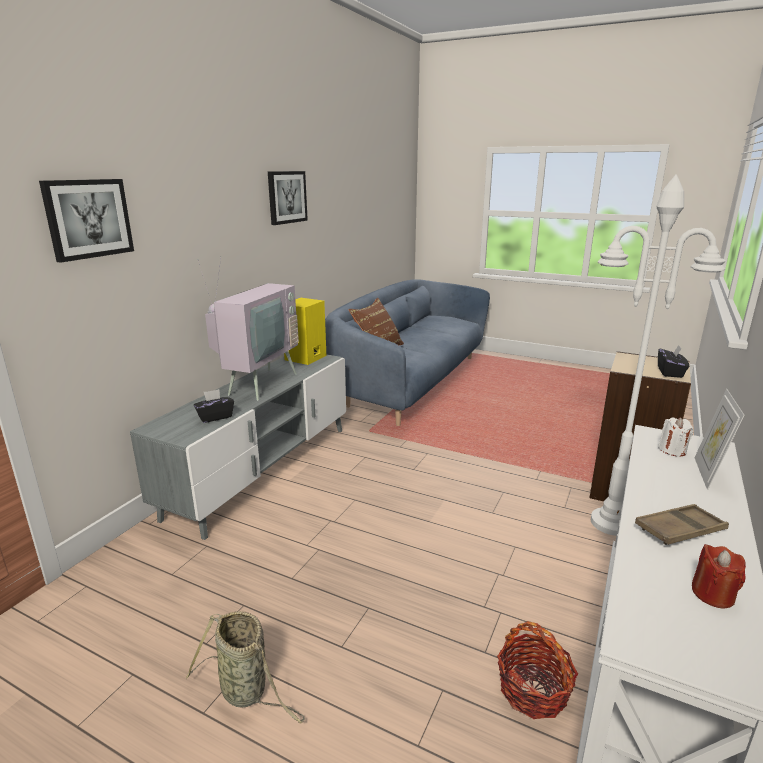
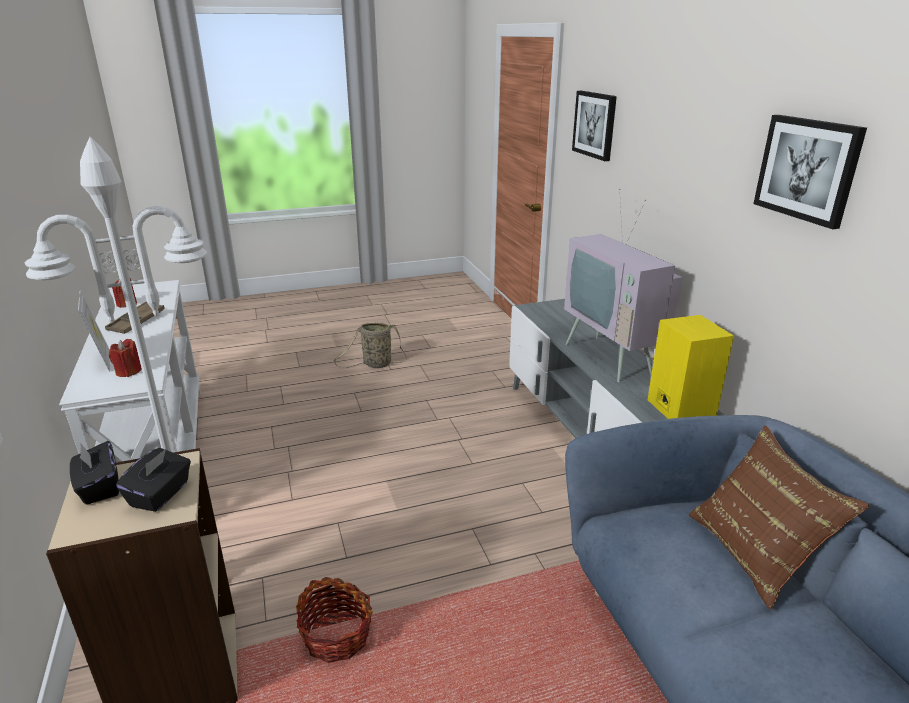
camera: 135 degrees right, 5 degrees up
black tissue box [194,389,234,423] -> black tissue box moved to [116,448,191,512]
basket [497,621,578,719] -> basket moved to [296,577,373,663]
white candle [658,417,693,456] -> red candle [109,339,142,377]

